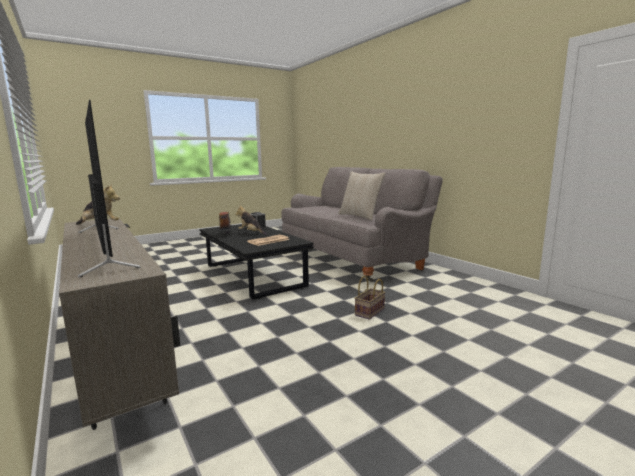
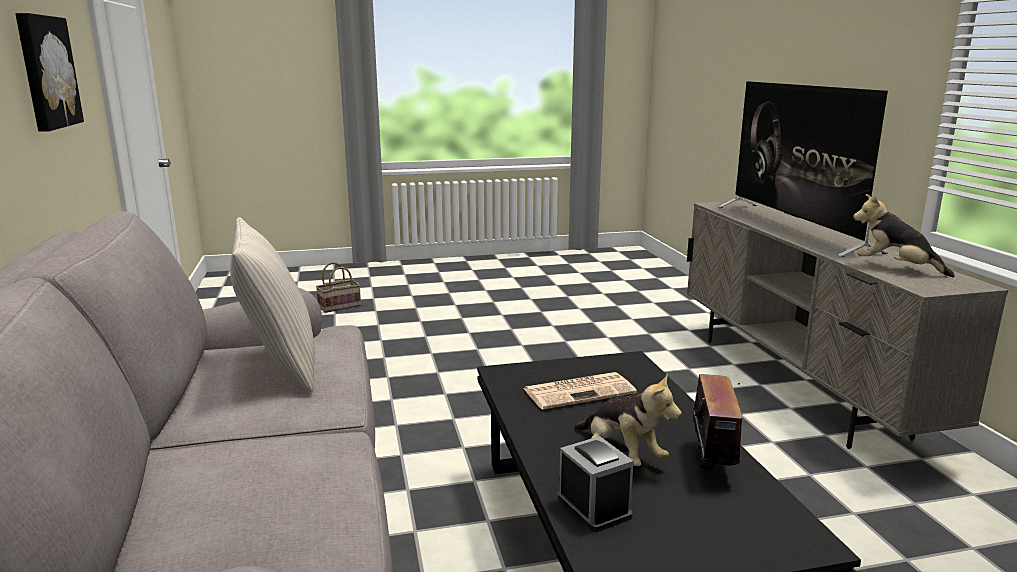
camera: 160 degrees left, 5 degrees up
basket [355,276,385,320] -> basket moved to [316,262,361,313]
none -> picture [15,13,84,132]

